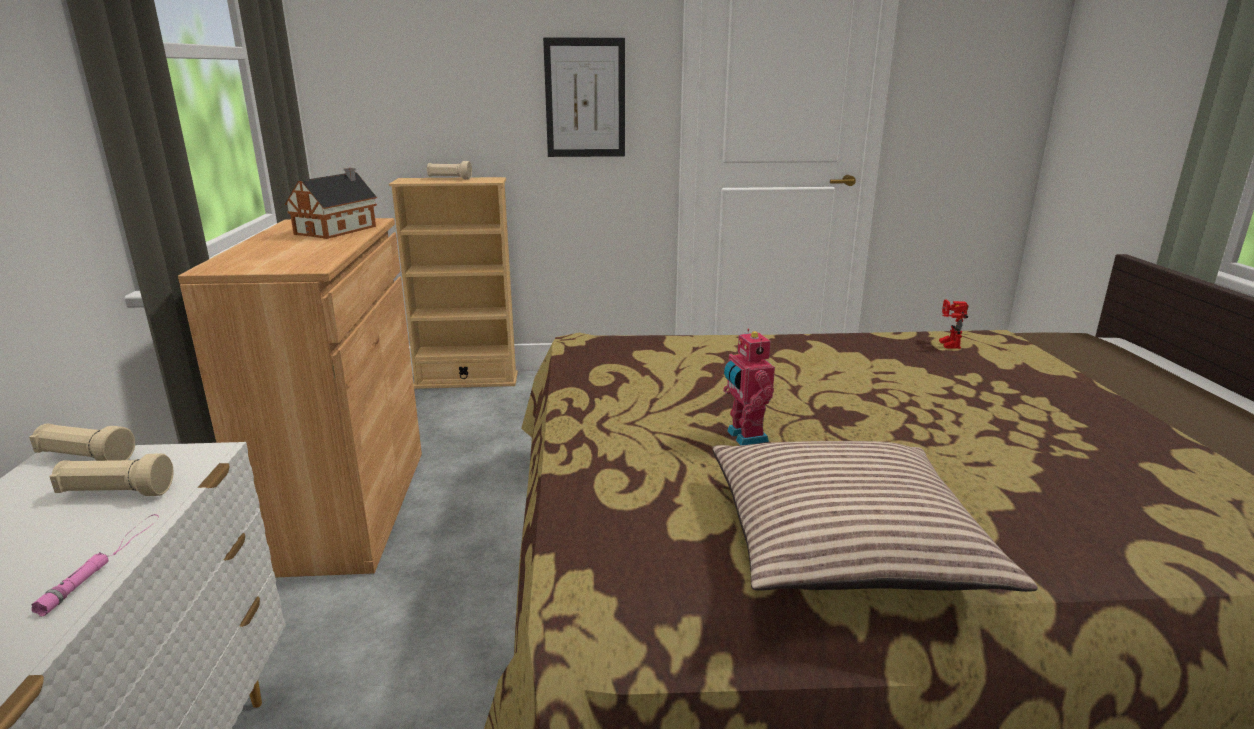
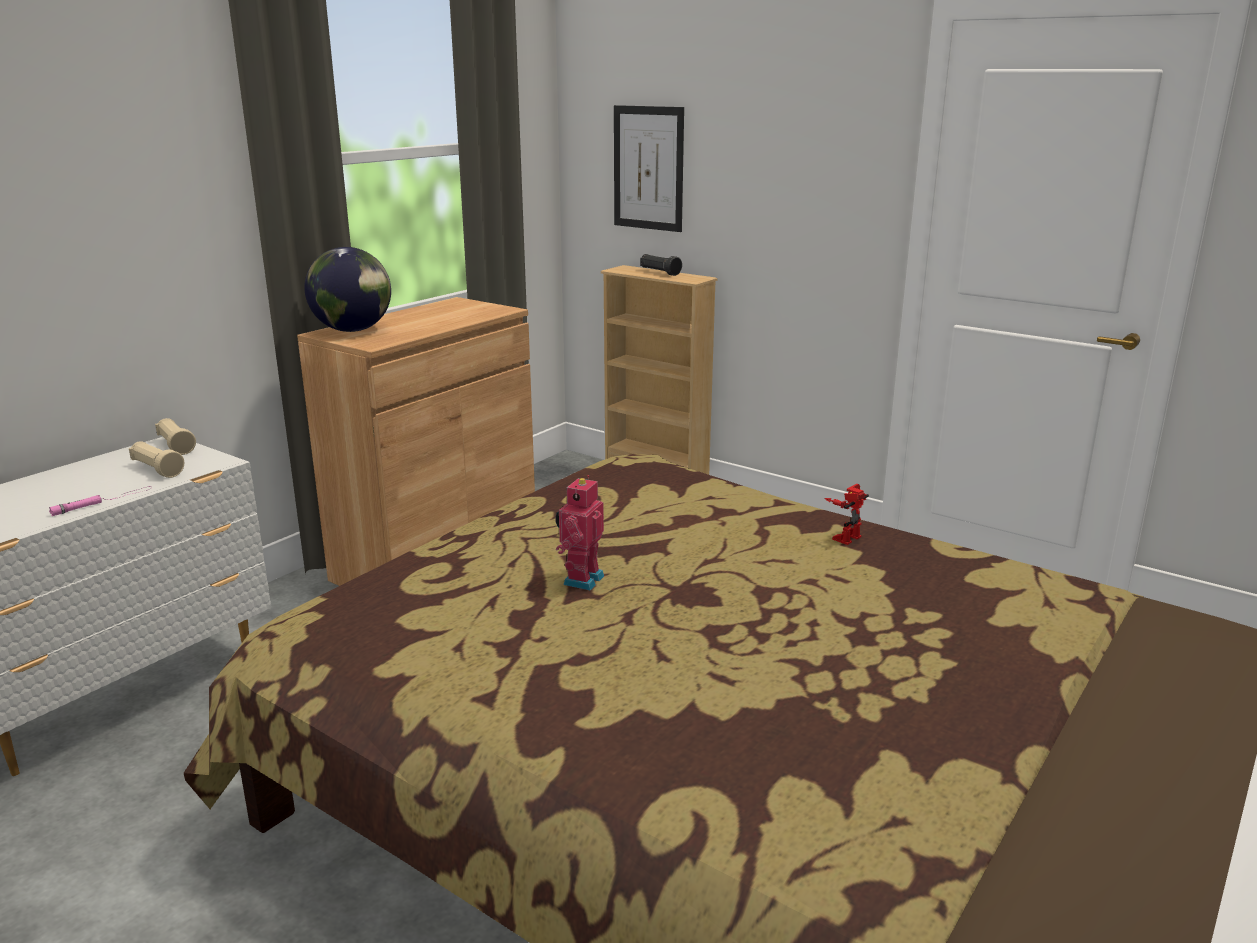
camera: 40 degrees right, 0 degrees up
toy house [285,168,377,239] -> none
beige flashlight [427,161,472,179] -> black flashlight [640,254,682,276]
picture [543,38,625,157] -> picture moved to [614,105,684,232]
pillow [712,441,1038,592] -> none
toy robot [939,299,969,349] -> toy robot moved to [824,484,869,545]
none -> globe [304,247,391,332]

